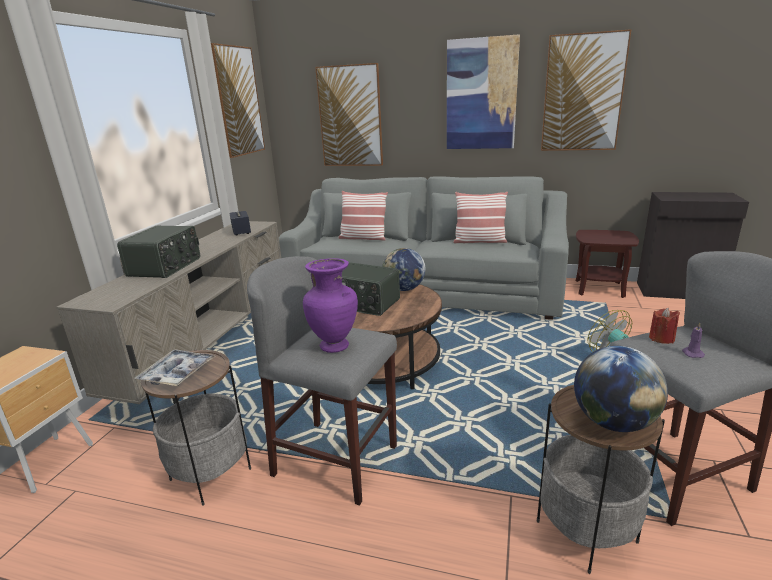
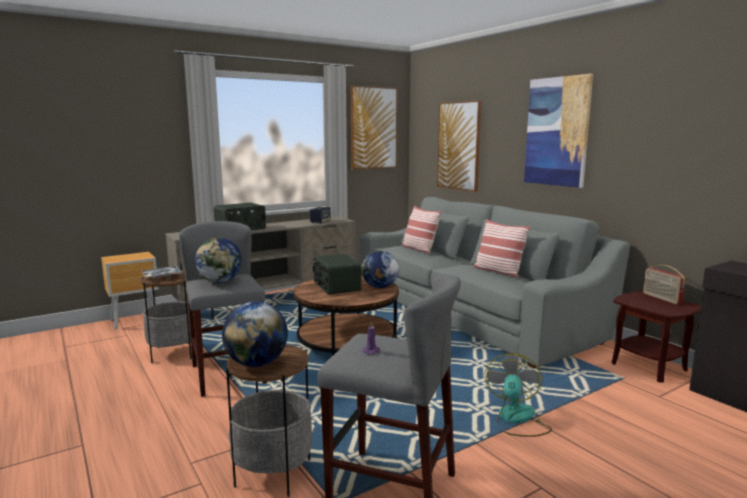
camera: 40 degrees right, 10 degrees down
purple vase [303,258,358,353] -> globe [195,238,242,283]
picture [541,29,631,151] -> none
red candle [649,308,680,344] -> none
none -> radio [643,265,686,304]

